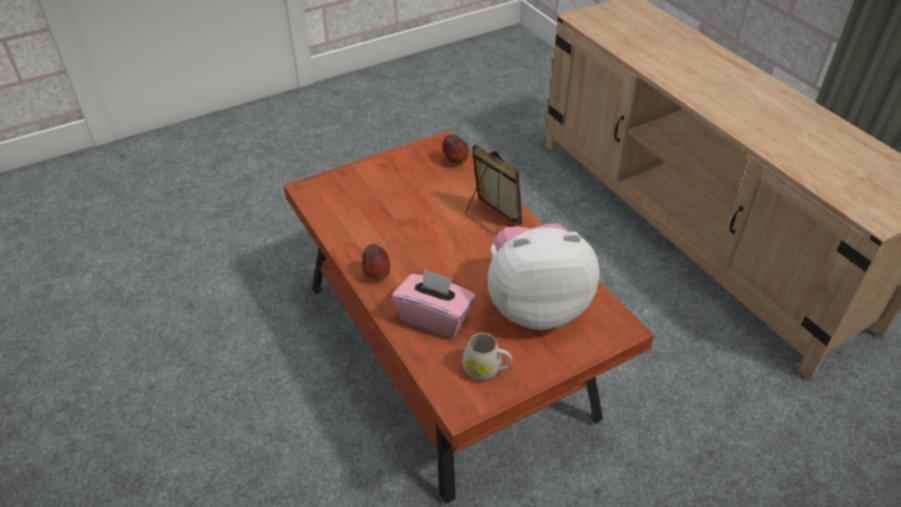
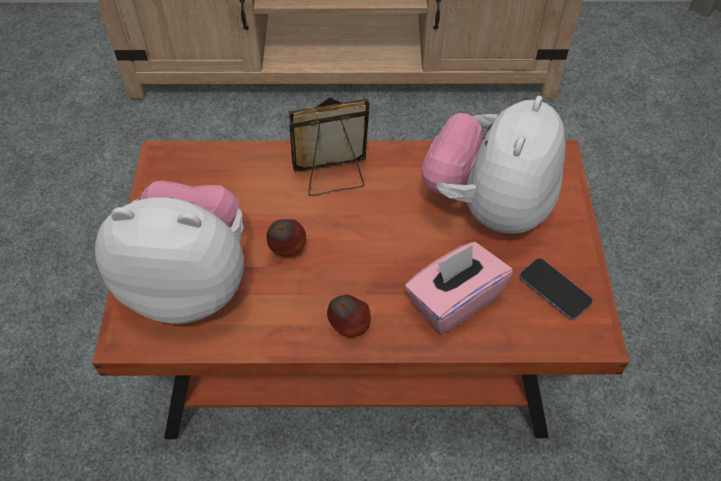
camera: 60 degrees left, 10 degrees up
apple [442,135,469,165] -> apple moved to [267,219,306,257]
white mug [462,333,512,380] -> phone [519,258,593,320]
none -> plush toy [95,181,244,324]

